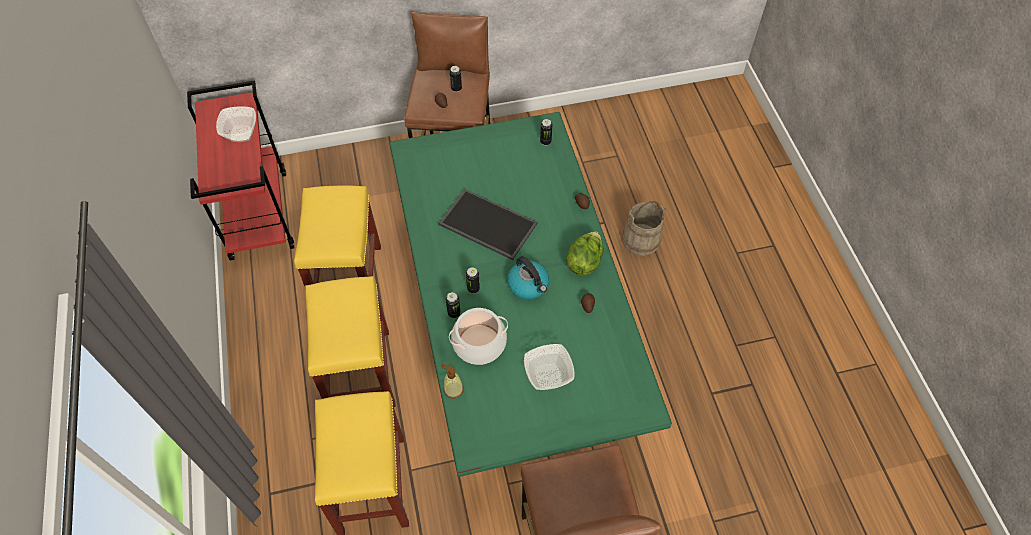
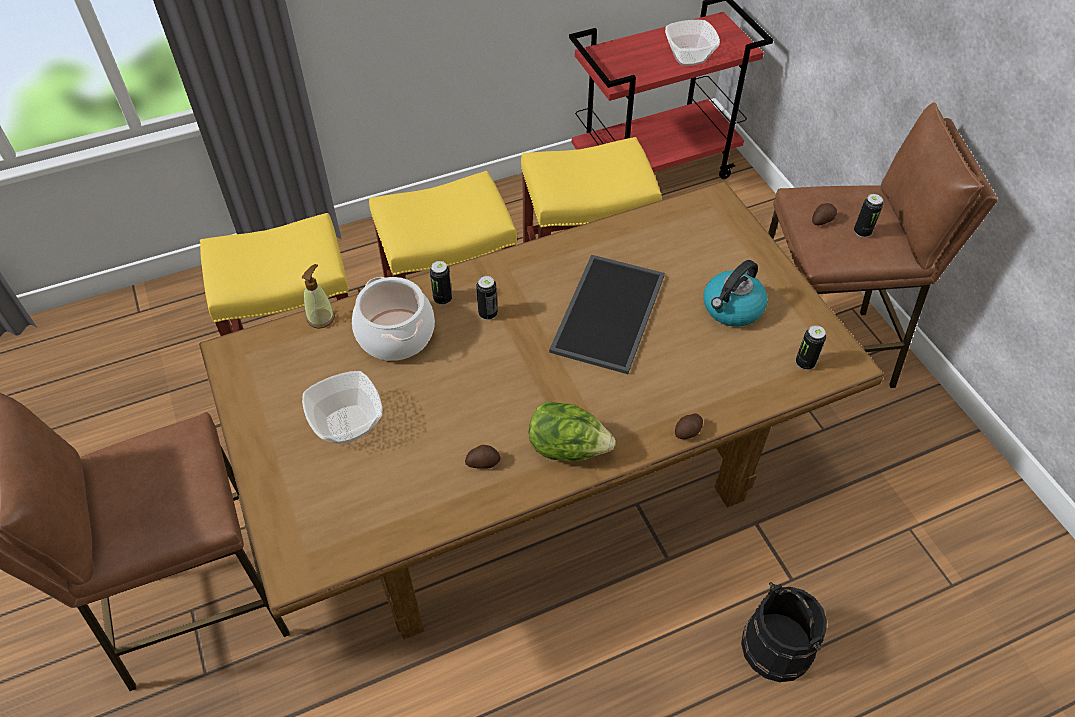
camera: 80 degrees right, 5 degrees down
green dining table [389,112,672,477] -> brown dining table [199,181,884,639]
kettle [507,256,549,299] -> kettle moved to [704,260,767,327]
beige bucket [622,201,667,256] -> black bucket [741,582,827,682]

